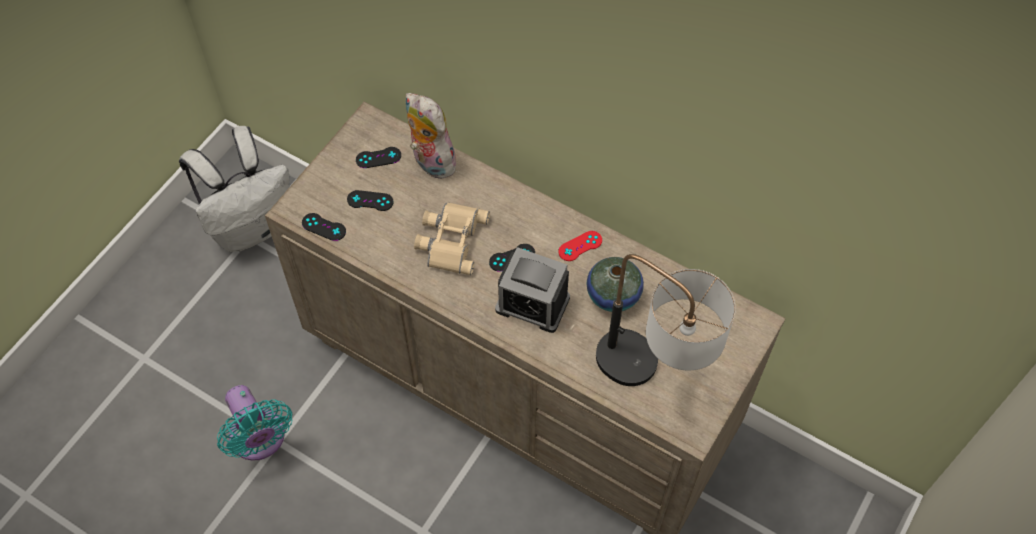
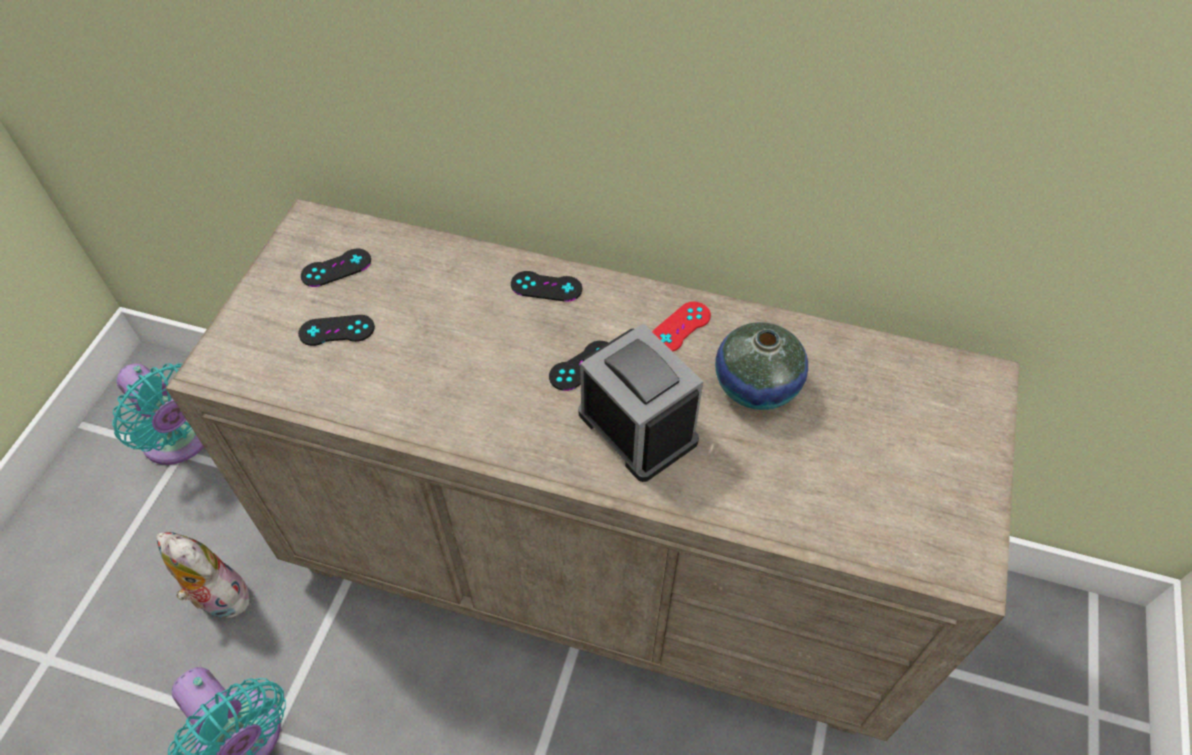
camera: 15 degrees left, 5 degrees down
white backpack [179,126,290,252] -> turquoise fan [112,363,204,465]
black game controller [302,213,346,241] -> black game controller moved to [511,271,582,302]
plush toy [406,93,457,179] -> plush toy moved to [156,532,251,618]
beige binoculars [414,202,490,275] -> none
alarm clock [495,247,570,333] -> alarm clock turned 135 degrees counterclockwise [578,324,704,482]
table lamp [596,254,736,386] -> none

